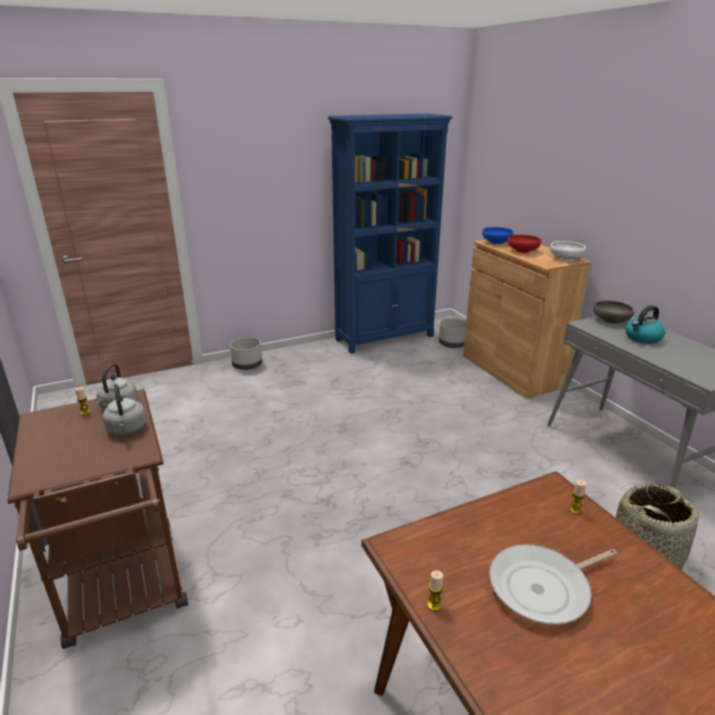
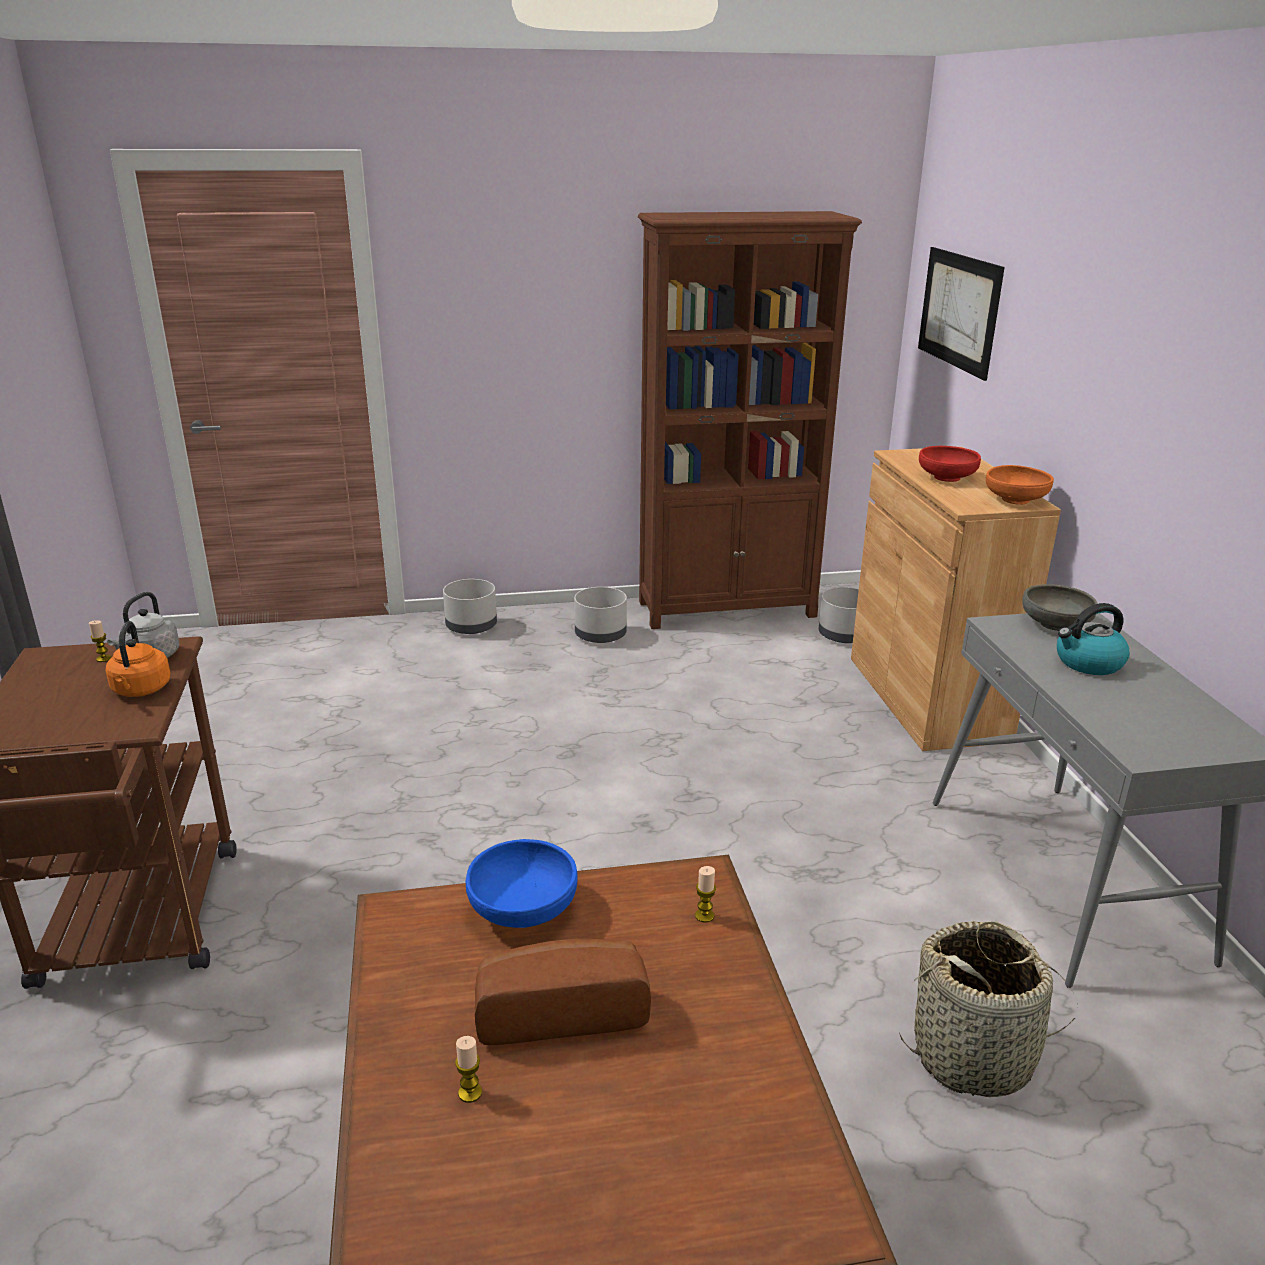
camera: 15 degrees right, 0 degrees up
grey kettle [103,384,146,435] -> orange kettle [106,621,171,697]
blue bookcase [328,114,453,354] -> brown bookcase [638,211,862,629]
candle [427,571,444,611] -> candle moved to [455,1036,482,1103]
blue bowl [482,227,514,245] -> blue bowl moved to [466,839,577,928]
frying pan [489,544,617,625] -> bread [475,939,651,1045]
white bowl [550,241,586,261] -> orange bowl [986,465,1054,504]
none -> grey planter [574,587,627,643]
none -> picture [918,247,1005,381]

